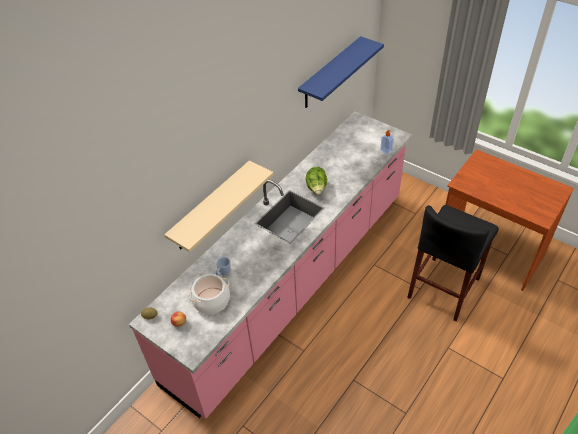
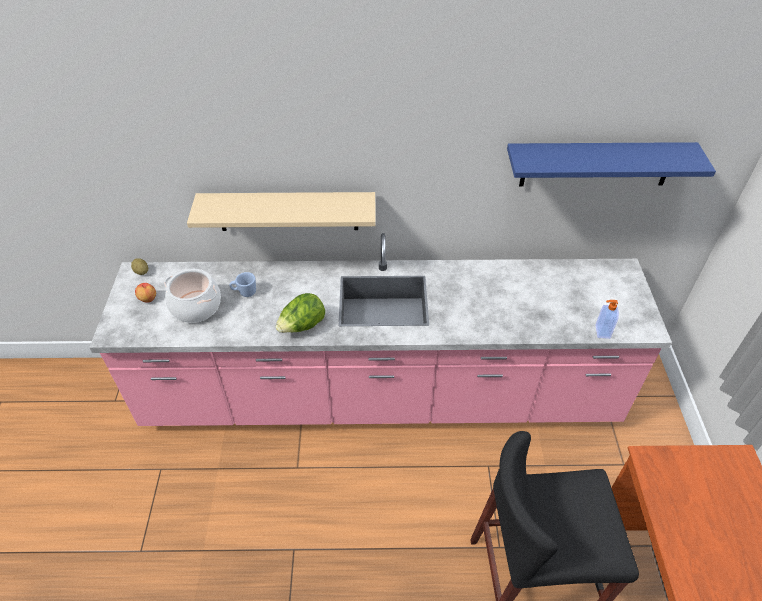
camera: 50 degrees right, 0 degrees up
lettuce [306,167,327,195] -> lettuce moved to [276,293,325,333]

